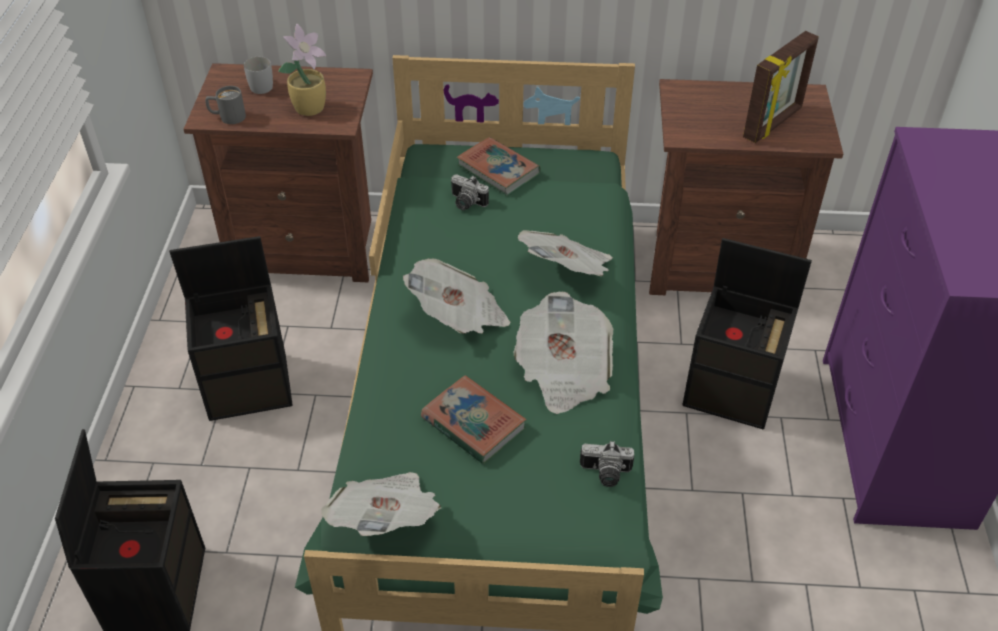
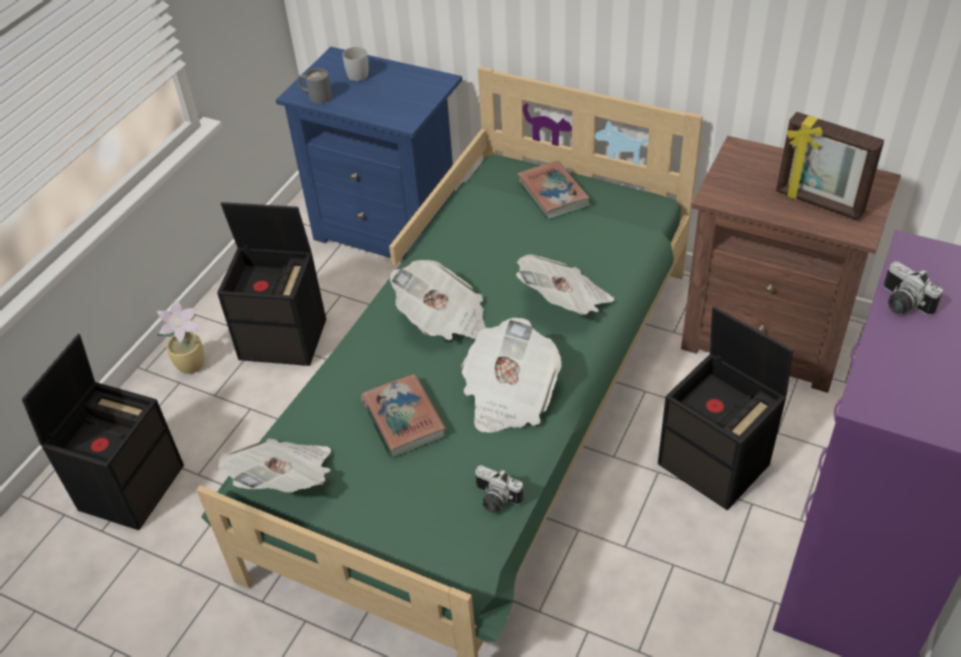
camera: 25 degrees right, 0 degrees up
brown nightstand [184,63,373,282] -> blue nightstand [276,47,462,259]
potted plant [278,23,327,116] -> potted plant moved to [156,299,204,374]
camera [451,174,489,210] -> camera moved to [884,261,943,315]
picture frame [743,31,819,143] -> picture frame turned 60 degrees clockwise [776,112,884,221]

